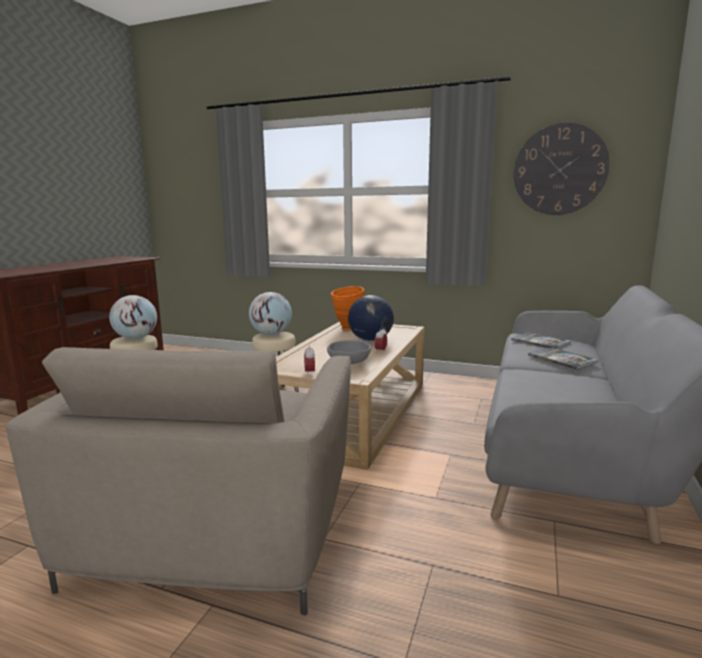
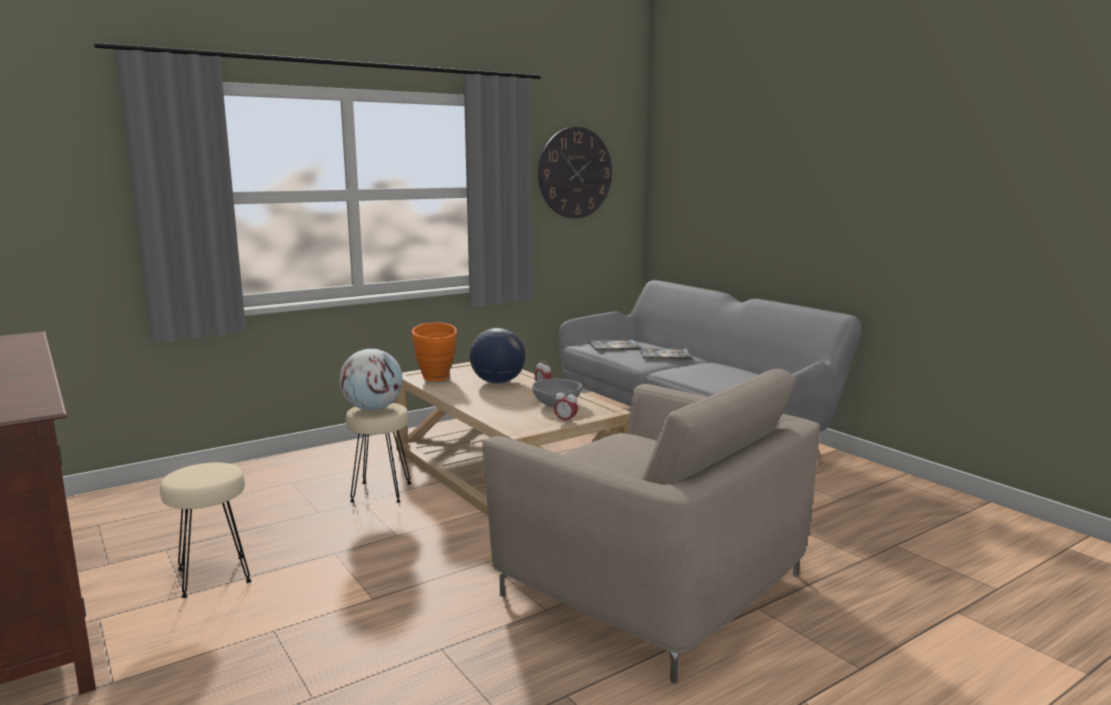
camera: 55 degrees left, 0 degrees up
globe [109,295,157,339] -> none

